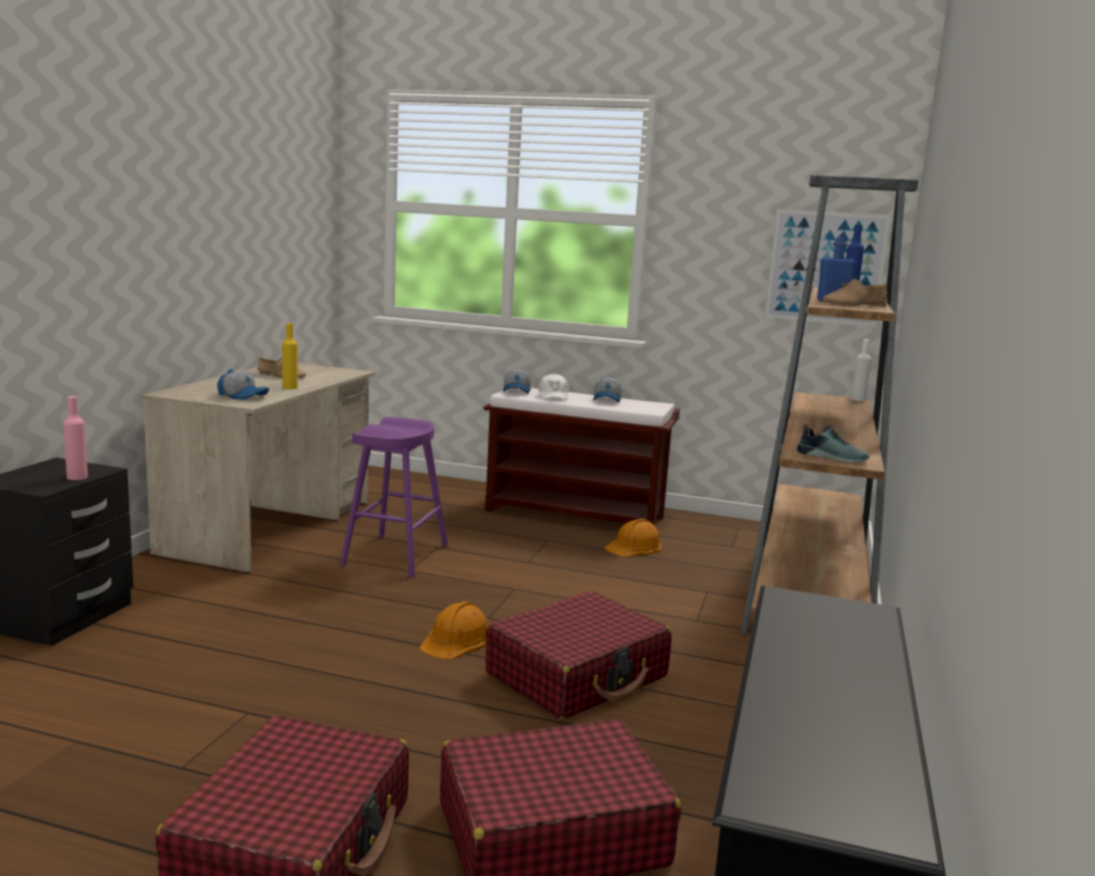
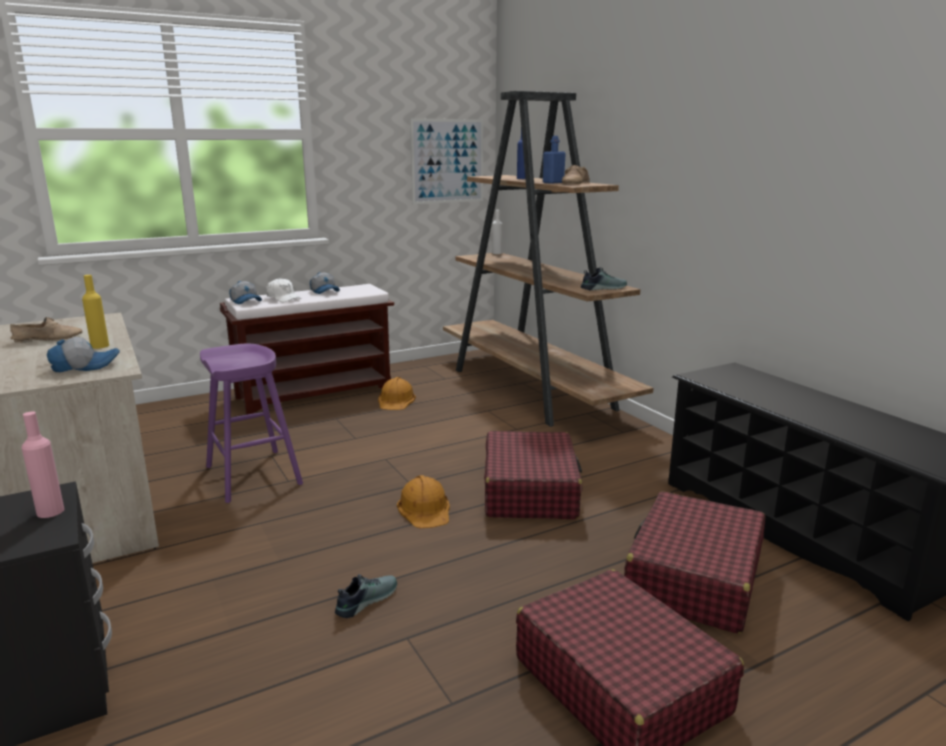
camera: 45 degrees left, 5 degrees up
none -> shoe [335,574,397,618]

